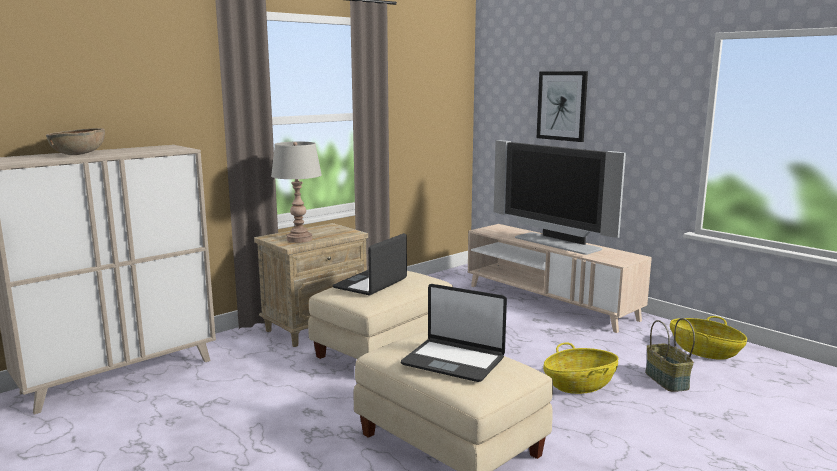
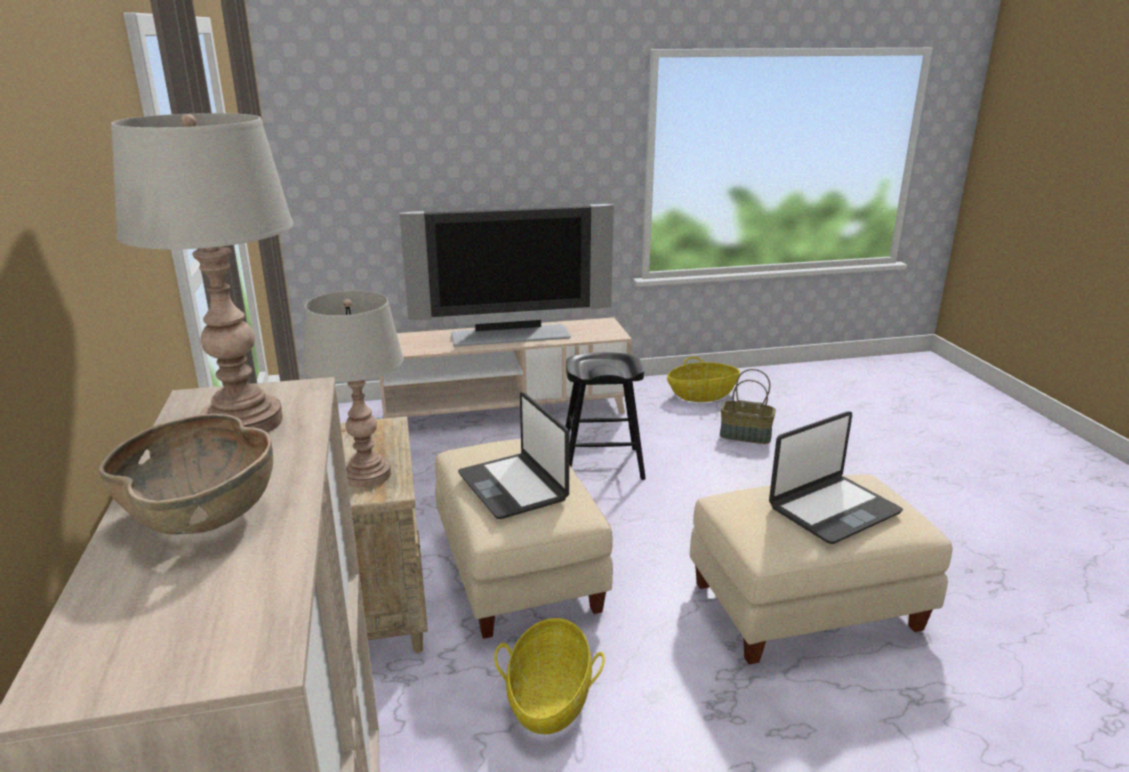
camera: 60 degrees left, 10 degrees up
picture [537,71,588,142] -> none
basket [543,342,619,394] -> basket moved to [494,618,605,734]
none -> grey table lamp [111,113,293,433]
none -> black stool [565,352,646,480]

